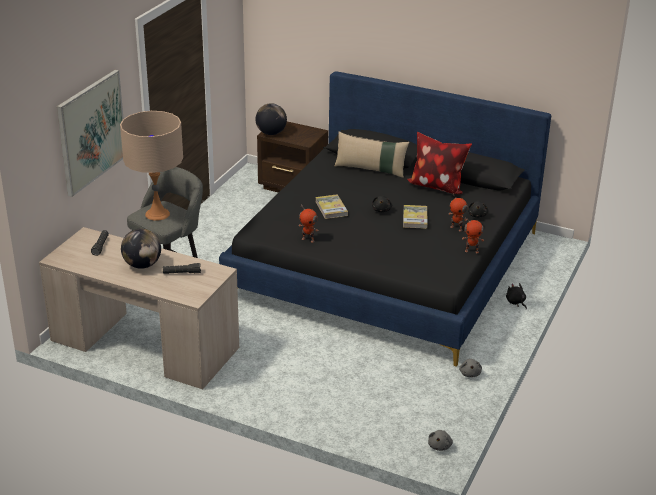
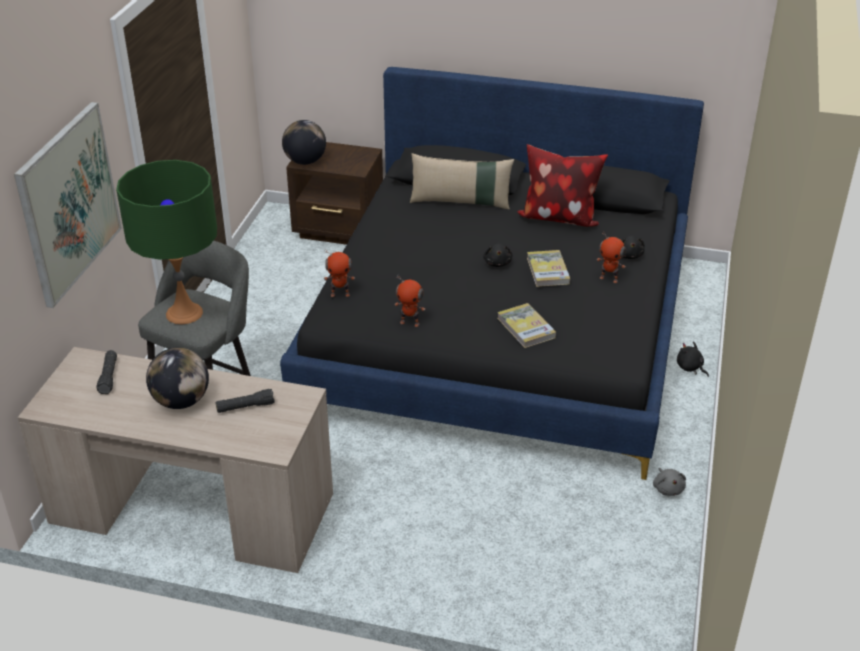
camera: 10 degrees left, 5 degrees up
beige table lamp [120,111,183,221] -> green table lamp [116,160,217,324]
book [315,194,348,219] -> book moved to [497,303,556,348]
grey plush toy [428,430,453,451] -> none
toy robot [462,218,484,253] -> toy robot moved to [324,250,355,297]

